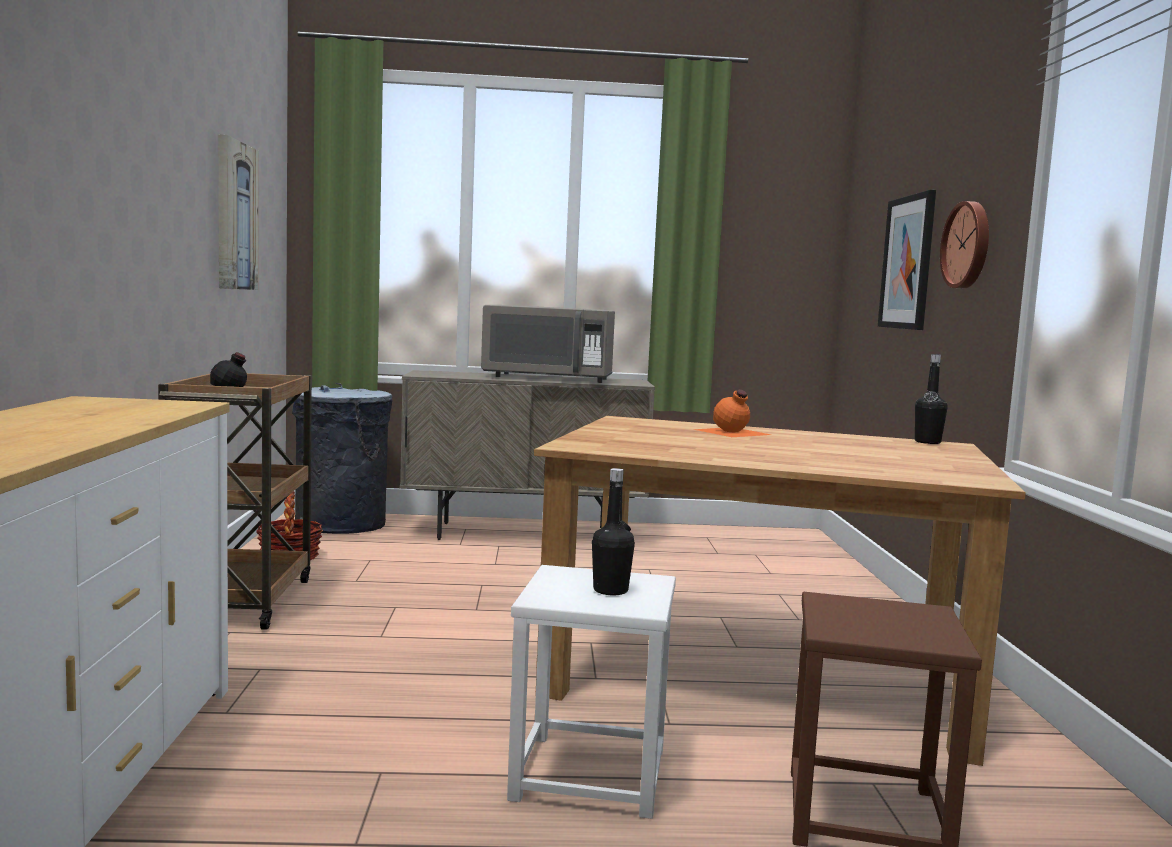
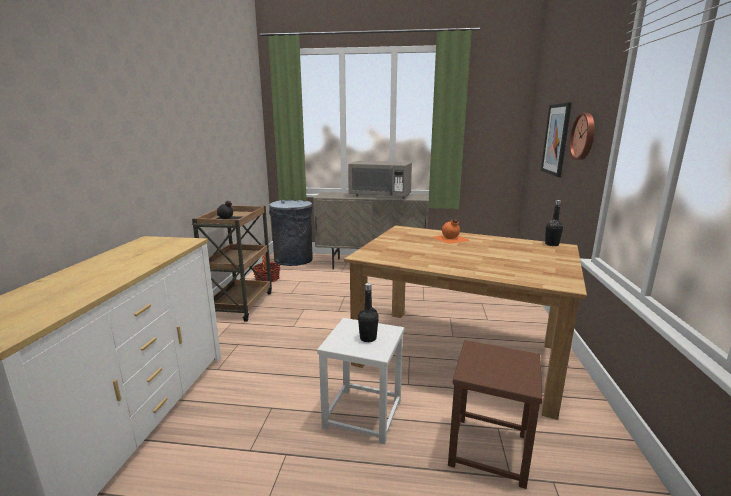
camera: 10 degrees right, 10 degrees up
picture [218,134,258,290] -> none

